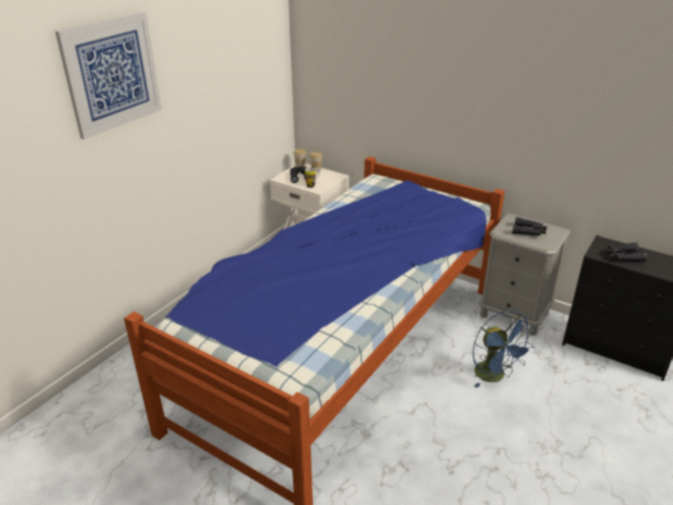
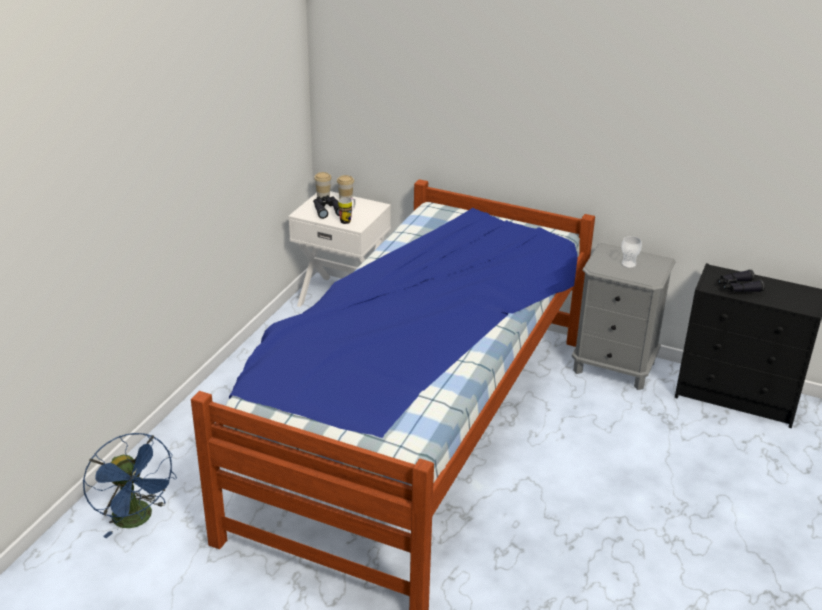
camera: 10 degrees left, 0 degrees up
picture [55,12,162,139] -> none
blue fan [473,311,536,388] -> blue fan moved to [83,433,177,538]
black binoculars [512,217,547,235] -> cup [621,236,642,268]

